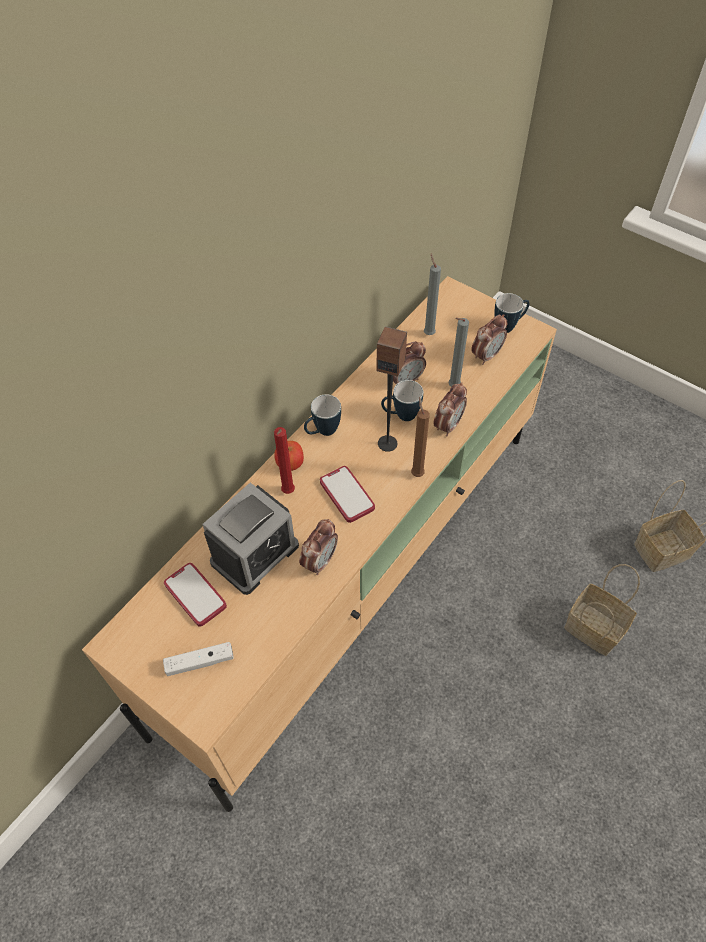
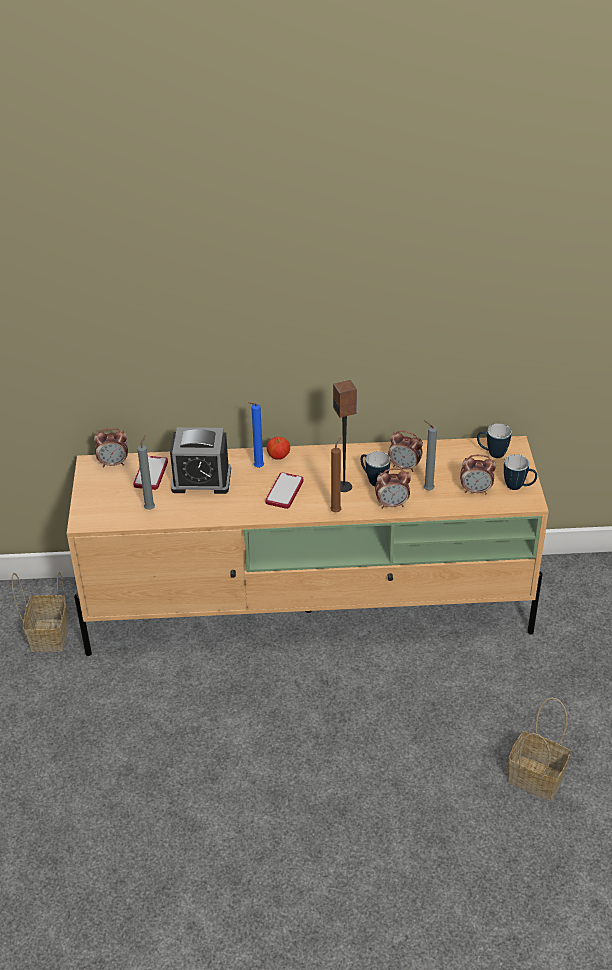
camera: 50 degrees right, 15 degrees down
white game controller [163,642,234,676] -> none
red candle [274,427,295,494] -> blue candle [248,402,264,468]
alarm clock [299,519,338,575] -> alarm clock moved to [94,428,128,468]
mug [304,394,341,436] -> mug moved to [477,423,512,458]
grey candle [424,253,441,335] -> grey candle moved to [137,435,155,510]
basket [564,564,640,656] -> basket moved to [12,572,68,652]

